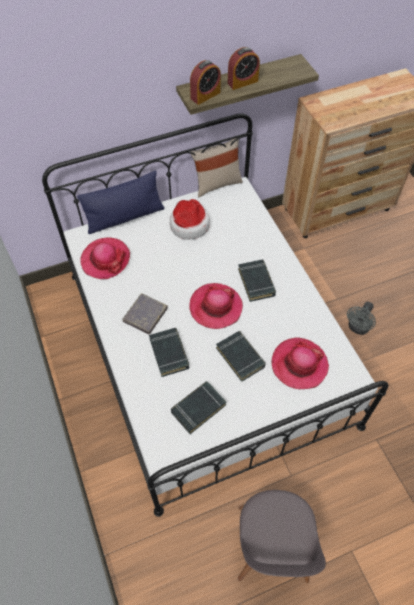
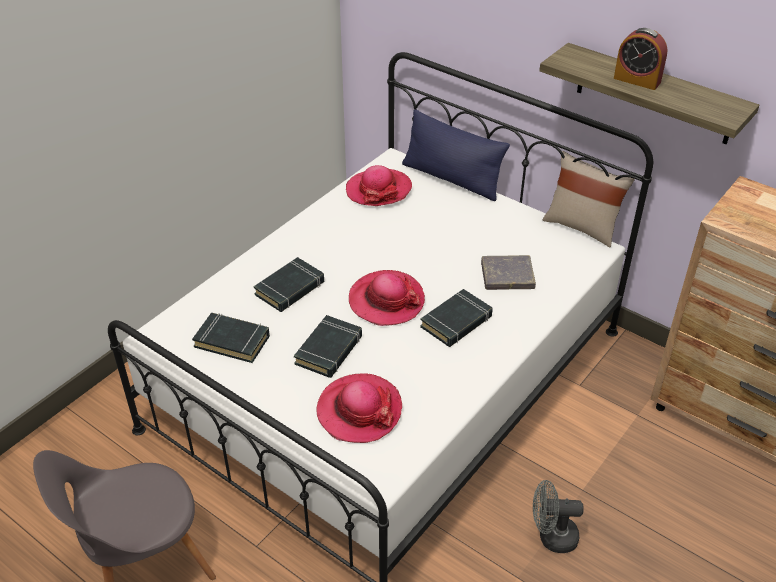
camera: 60 degrees right, 15 degrees down
grey book [122,293,168,334] -> grey book moved to [481,255,536,290]
hat [170,199,210,240] -> none
alarm clock [190,60,221,105] -> none

